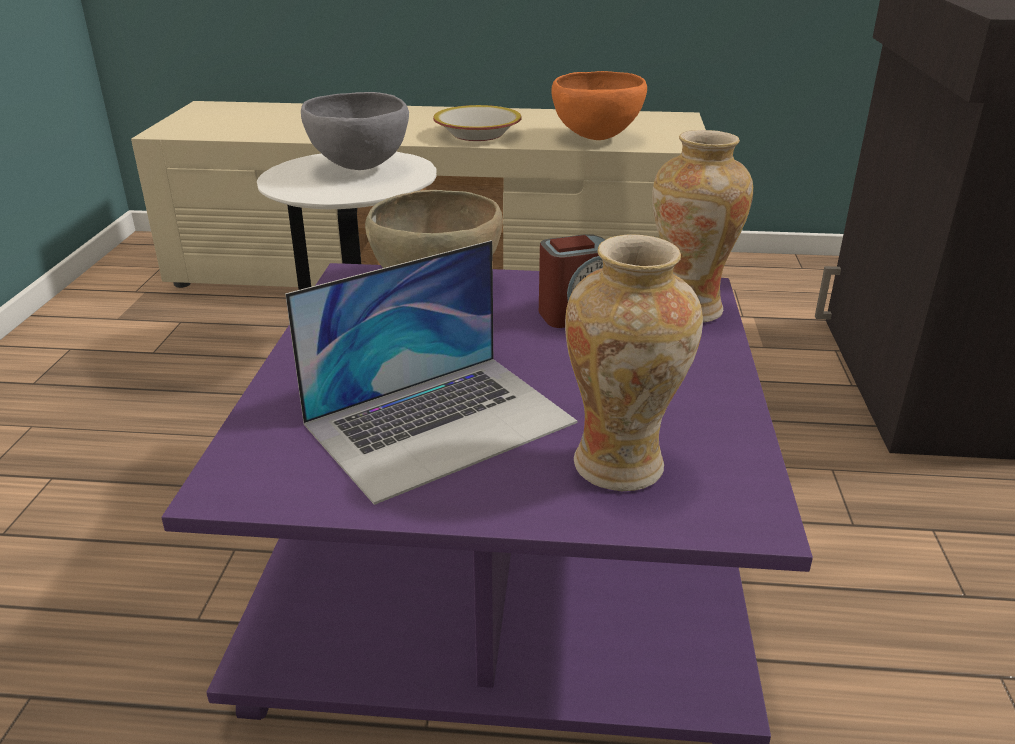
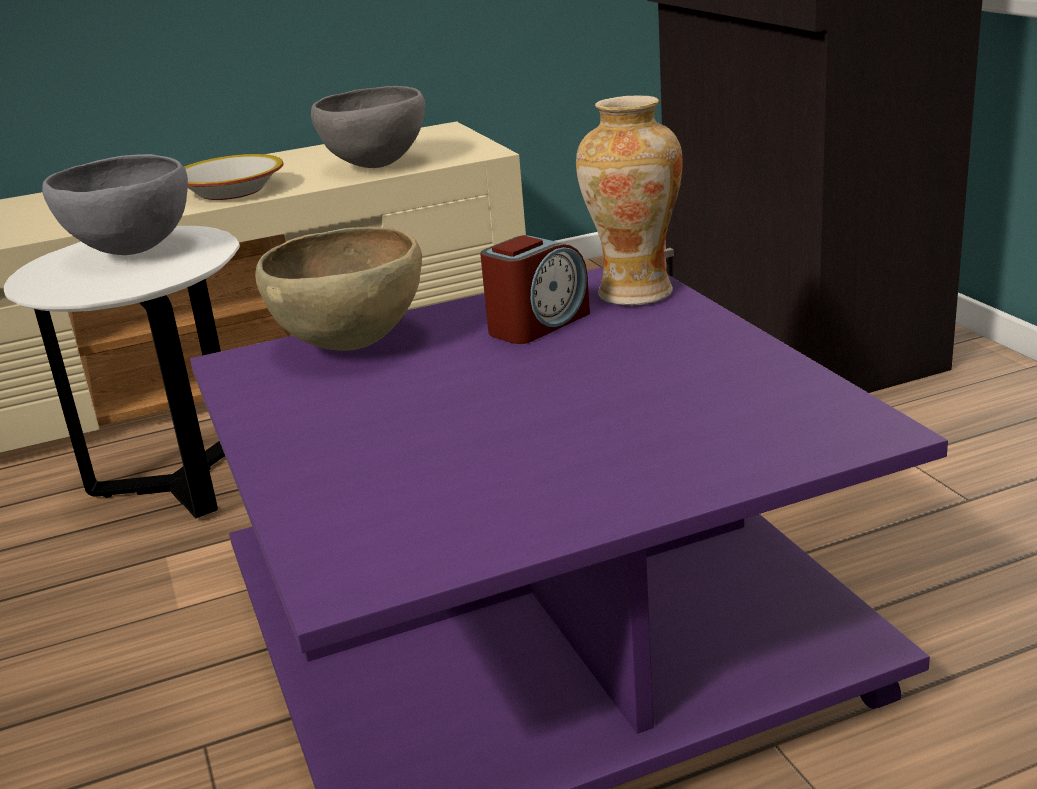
camera: 25 degrees left, 5 degrees down
laptop [285,240,577,505] -> none
orange bowl [551,71,647,140] -> grey bowl [311,86,425,168]
vase [565,235,703,491] -> none

